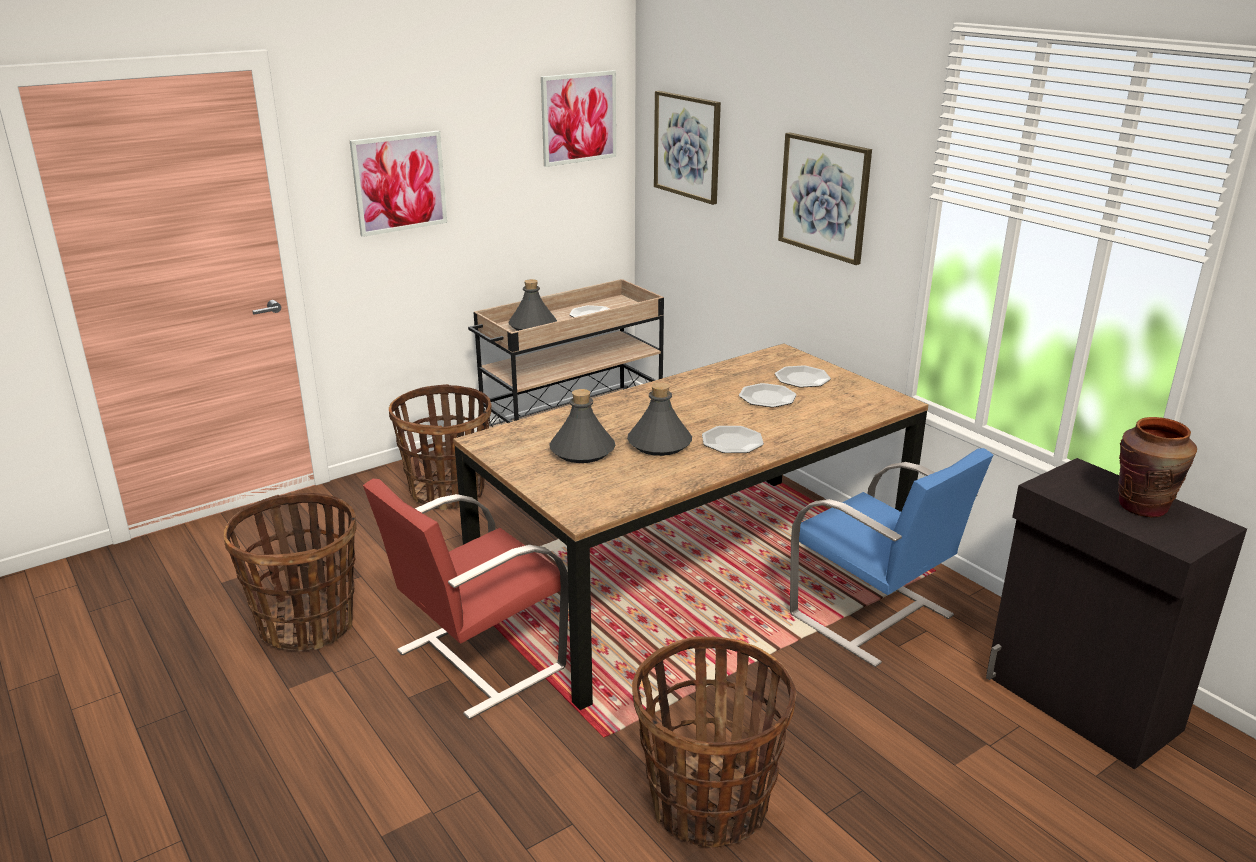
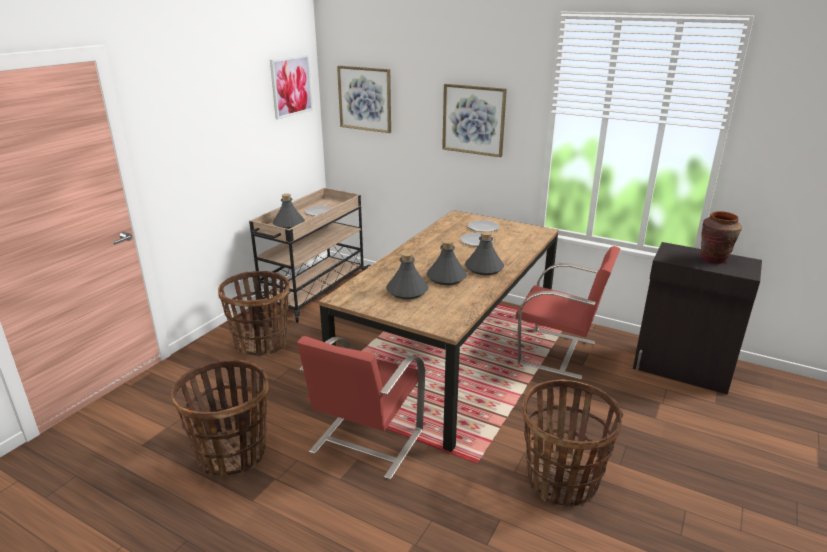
camera: 25 degrees left, 0 degrees up
picture [350,131,447,237] -> none
plate [702,426,764,453] -> grey bottle [465,231,504,275]
blue chair [790,448,993,667] -> red chair [515,246,620,380]

